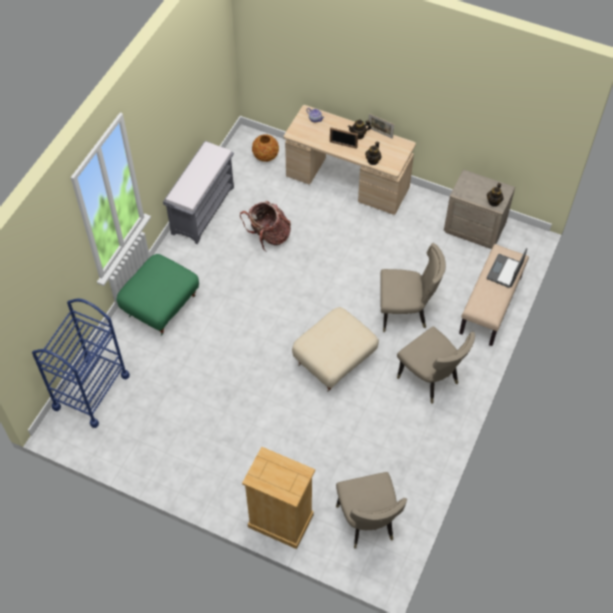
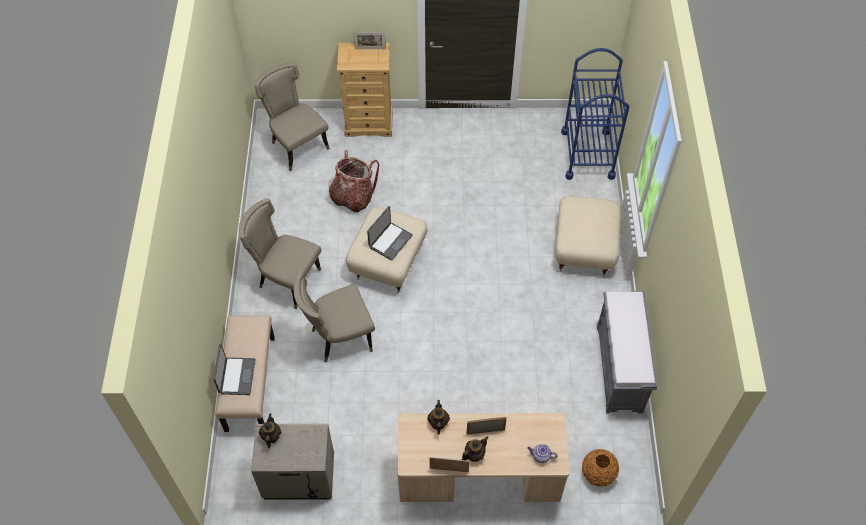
camera: 155 degrees right, 0 degrees up
green ottoman [117,254,199,336] -> beige ottoman [555,196,621,276]
backpack [240,201,291,252] -> backpack moved to [329,150,379,212]
none -> picture frame [354,32,386,49]
none -> laptop [367,206,413,260]

